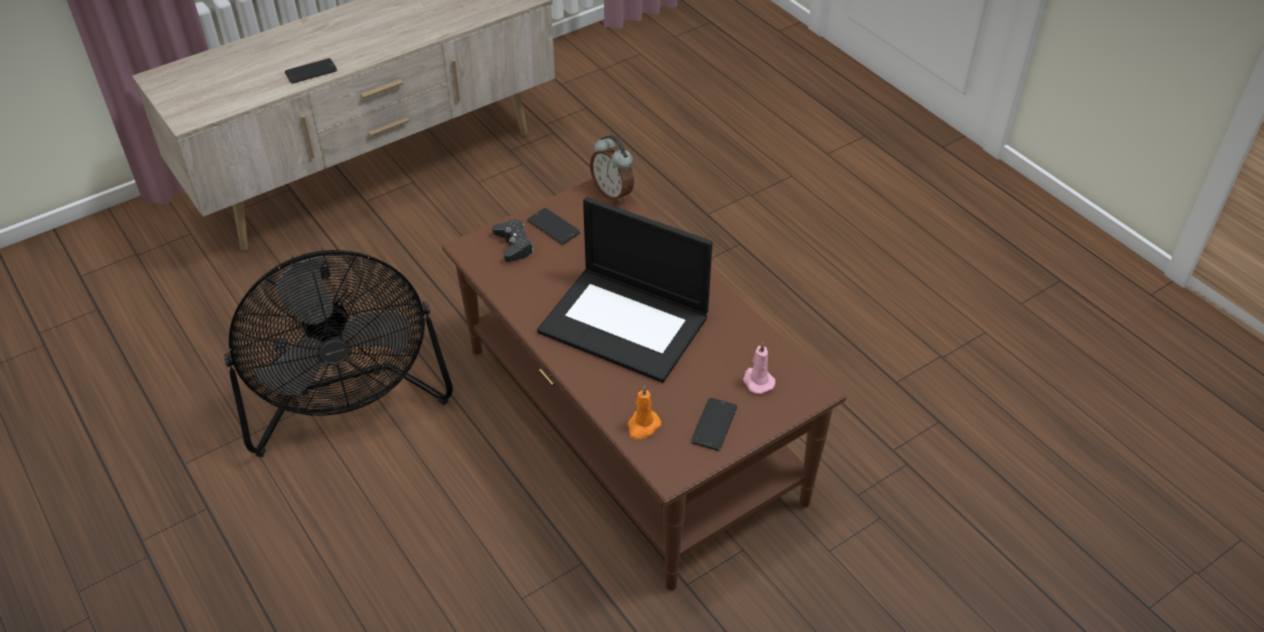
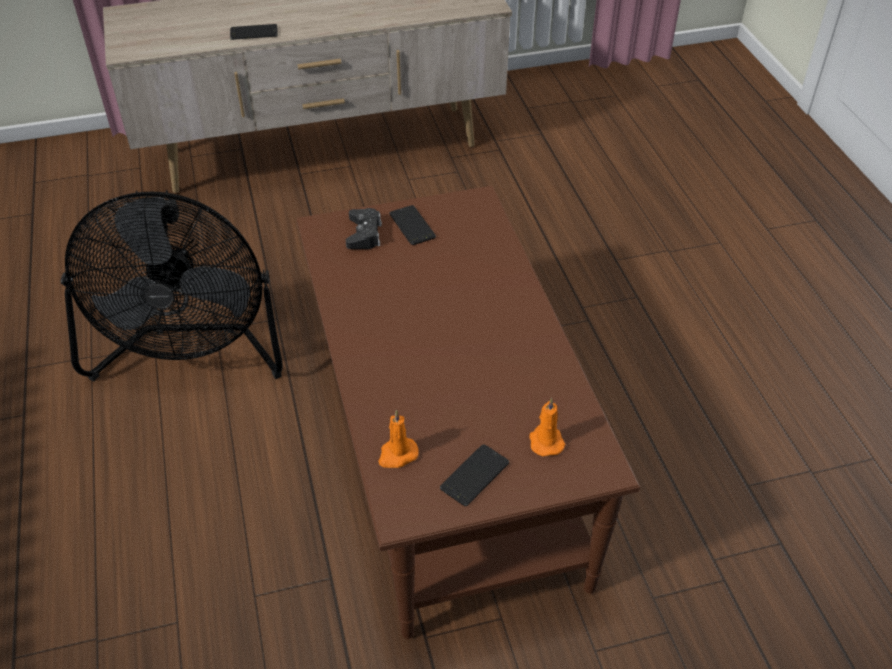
camera: 20 degrees right, 0 degrees up
laptop [537,197,713,383] -> none
alarm clock [590,135,634,203] -> none
pink candle [743,342,775,394] -> orange candle [529,398,565,456]

